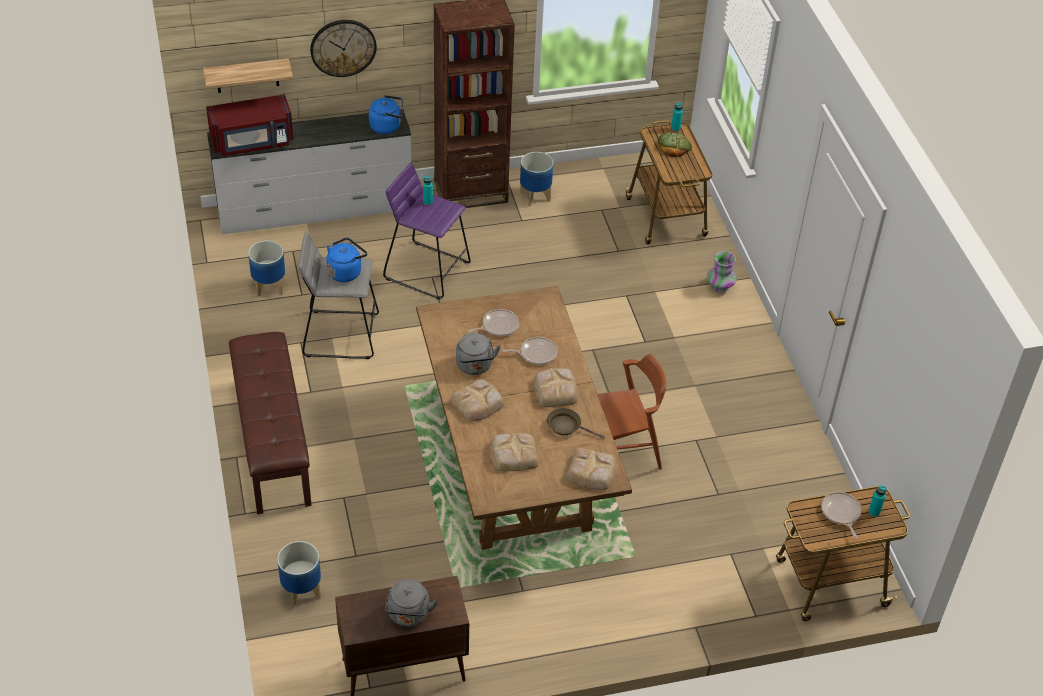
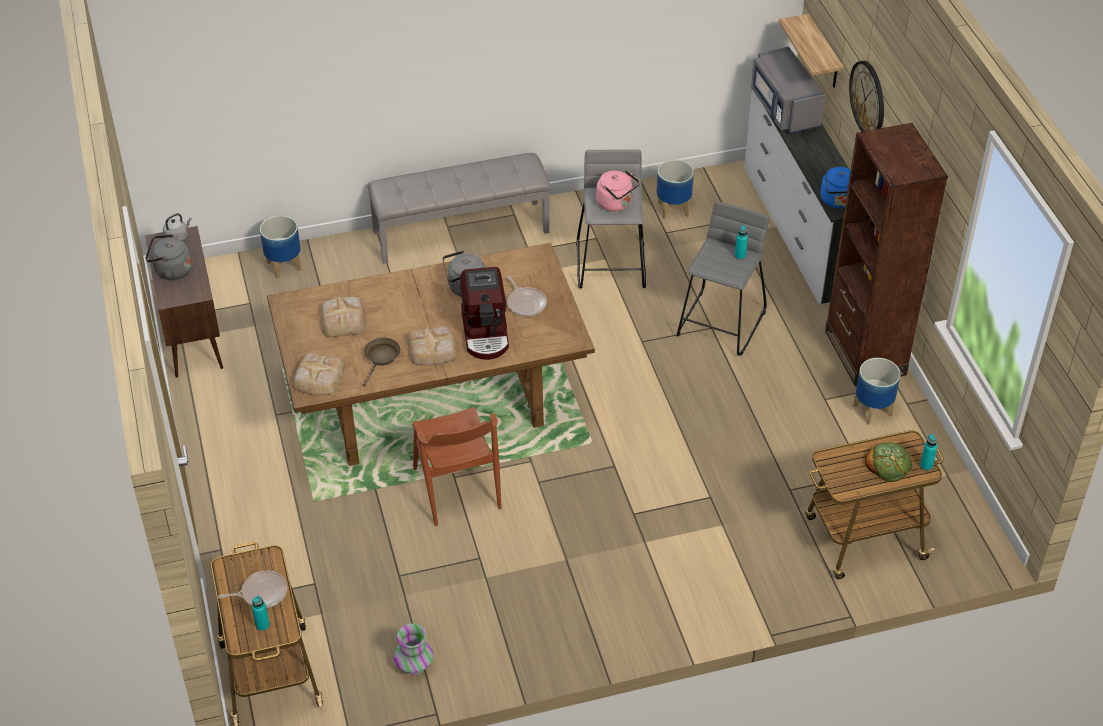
camera: 90 degrees right, 0 degrees up
red microwave [206,94,294,156] -> grey microwave [751,46,825,134]
brown bench [229,332,312,514] -> grey bench [367,153,551,264]
blue kettle [326,238,367,282] -> pink kettle [596,170,640,212]
purple stool [383,162,471,299] -> grey stool [677,201,770,356]
bread [451,379,504,421] -> none
frying pan [502,337,557,365] -> coffee machine [460,267,509,360]
vase [707,251,737,292] -> vase moved to [394,623,433,675]
none -> grey kettle [163,213,192,241]

